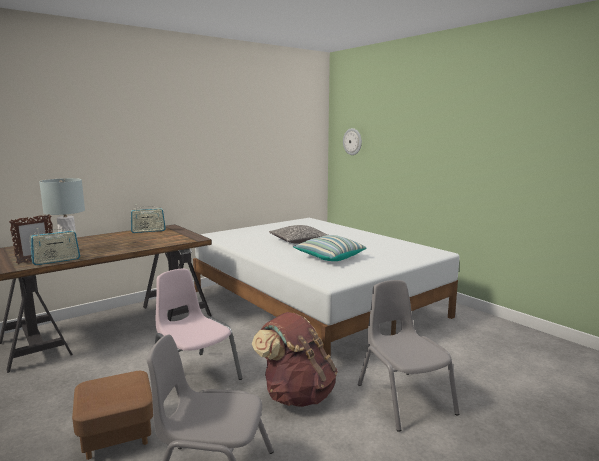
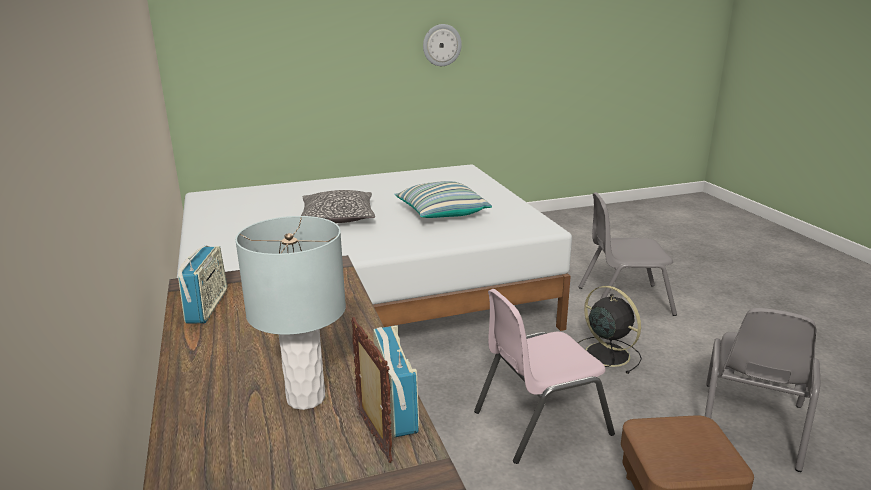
camera: 70 degrees left, 10 degrees up
brown backpack [252,312,338,407] -> black fan [578,286,642,374]
wall clock [343,128,362,155] -> wall clock moved to [423,24,462,66]

